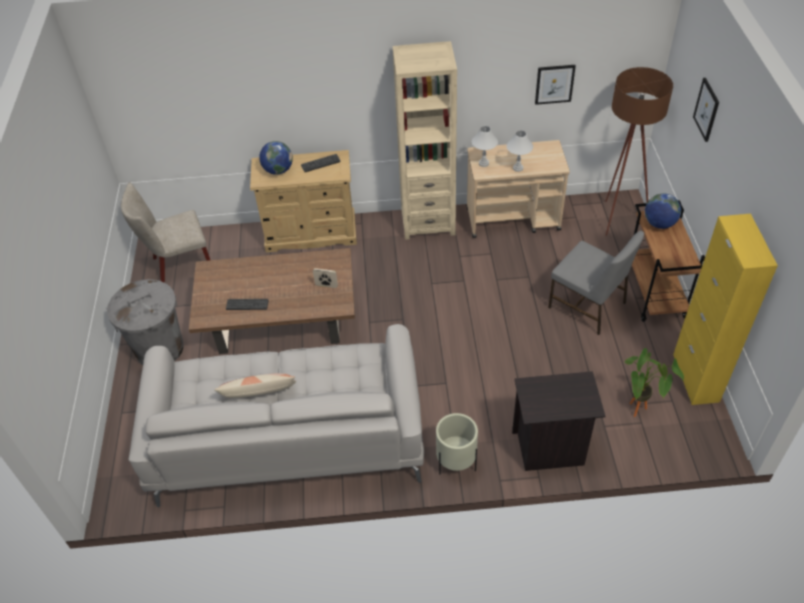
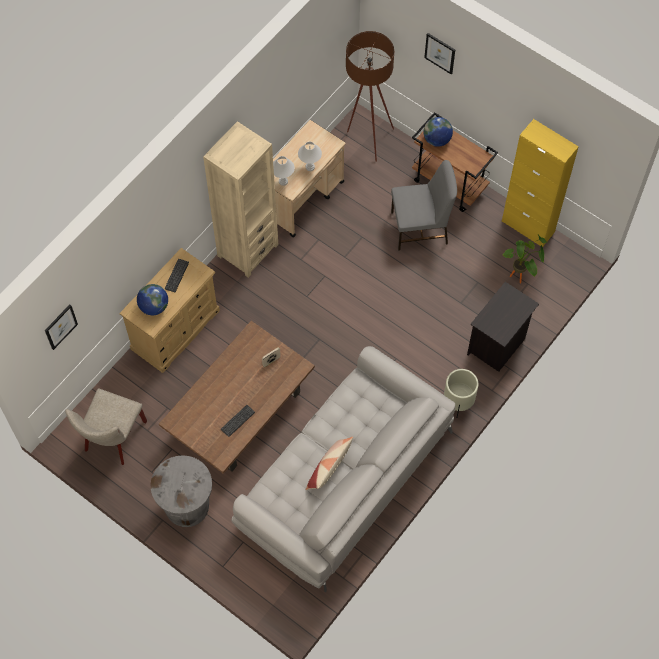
camera: 50 degrees left, 15 degrees up
picture [535,65,576,105] -> picture moved to [45,305,78,350]

